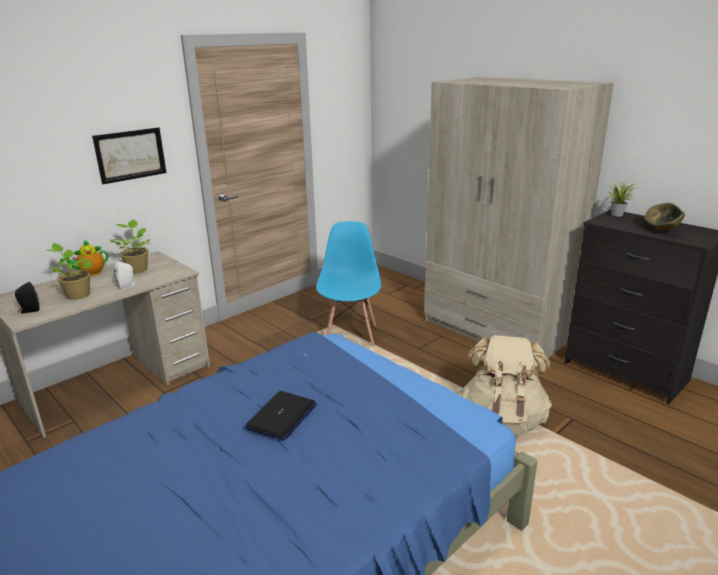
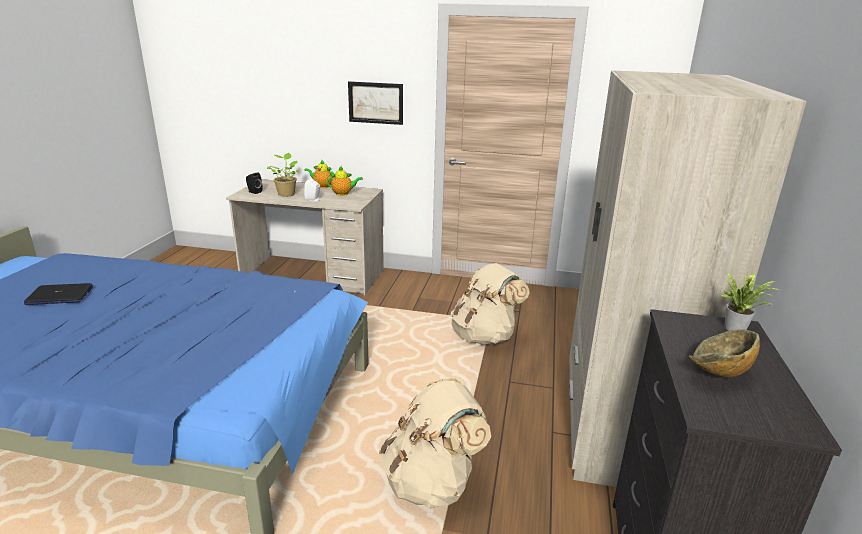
camera: 55 degrees right, 0 degrees up
potted plant [109,219,150,274] -> teapot [327,167,363,196]
laptop [245,391,317,441] -> laptop moved to [24,283,93,305]
blue chair [316,221,381,347] -> beige backpack [451,263,530,344]

